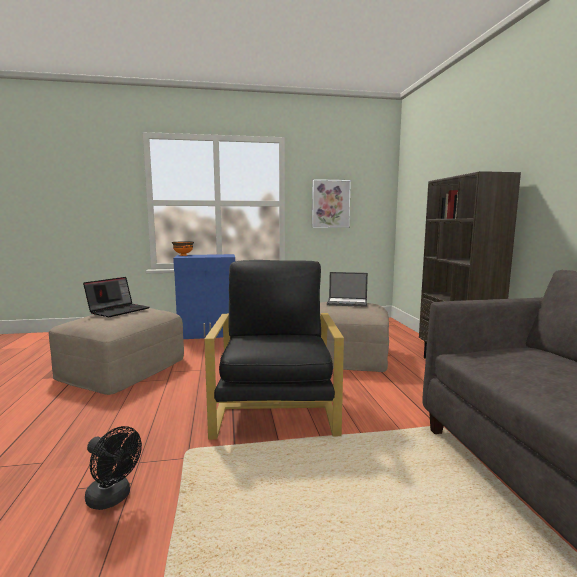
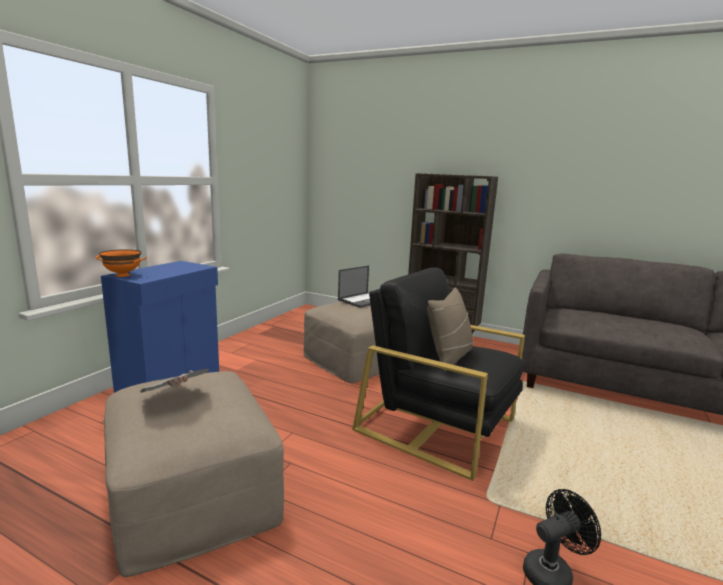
camera: 55 degrees left, 5 degrees up
laptop [83,277,149,317] -> newspaper [140,369,209,393]
picture [312,179,351,228] -> none
none -> beige pillow [427,287,474,371]

